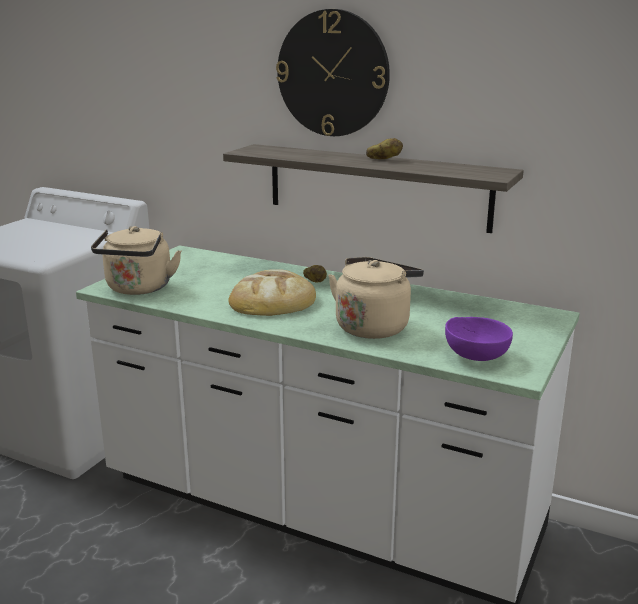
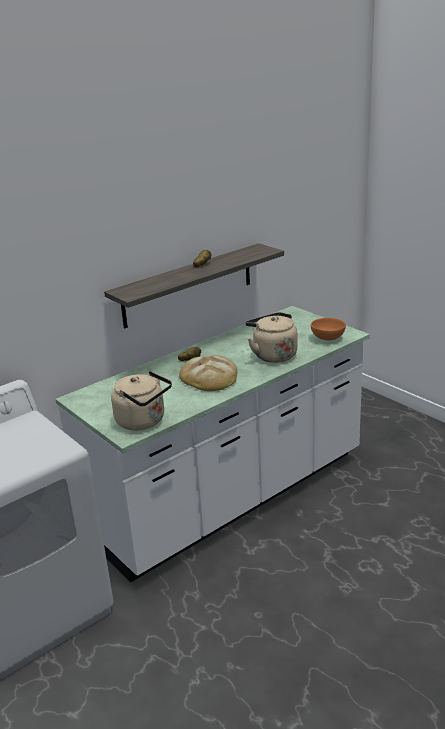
camera: 65 degrees left, 5 degrees up
wall clock [276,9,390,136] -> none
purple bowl [445,317,513,361] -> orange bowl [311,318,346,340]

